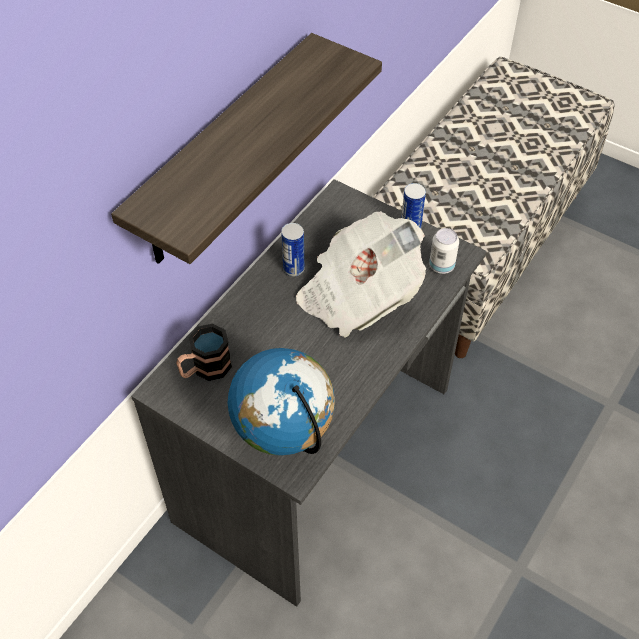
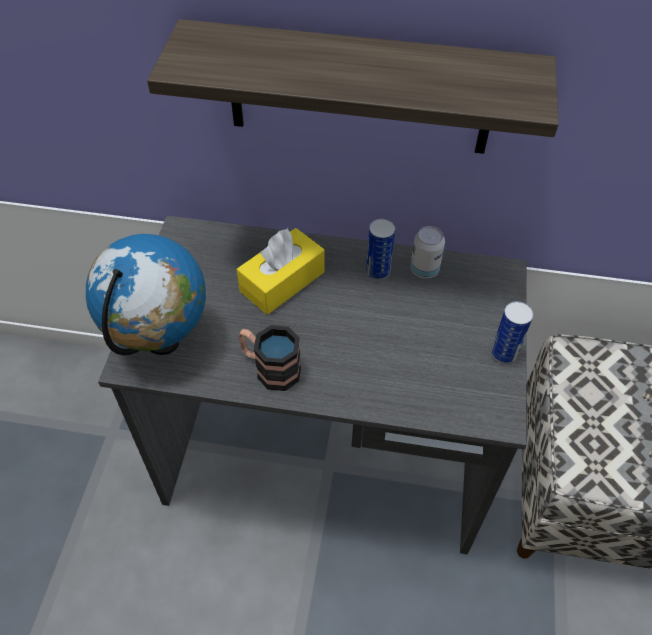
camera: 65 degrees right, 0 degrees up
mug [176,324,232,381] -> mug moved to [239,325,301,391]
newspaper [296,211,426,337] -> none
can [429,228,459,274] -> can moved to [410,226,445,278]
none -> yellow tissue box [237,228,325,315]

